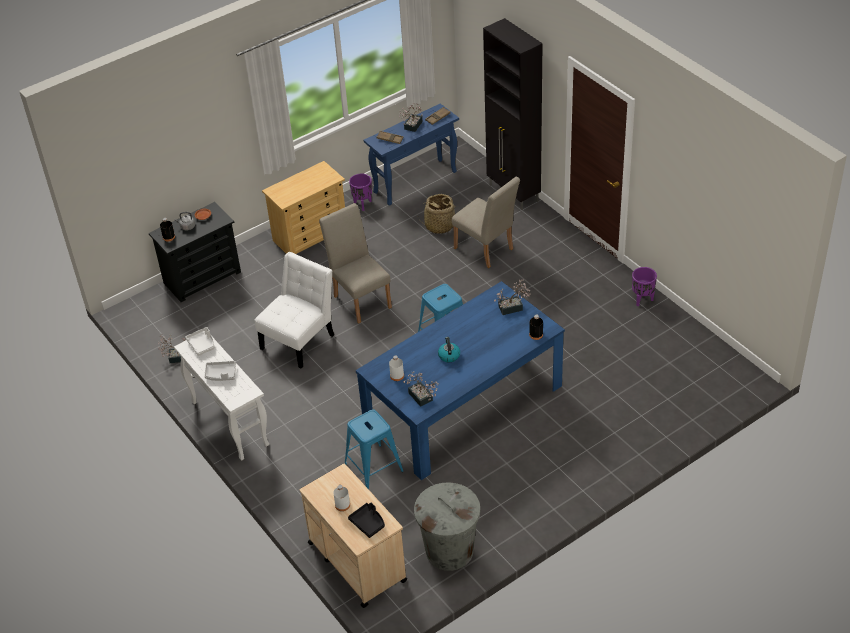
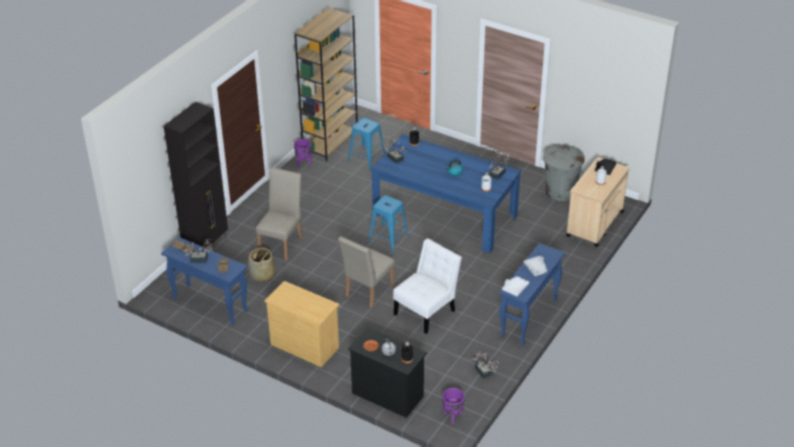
camera: 115 degrees left, 5 degrees down
white console table [174,334,269,461] -> blue console table [499,243,565,345]
white chair [255,252,334,368] -> white chair turned 120 degrees clockwise [393,238,462,334]
blue stool [345,409,403,489] -> blue stool moved to [348,118,385,171]
purple planter [349,173,372,211] -> purple planter moved to [442,388,465,424]
none -> brown bookcase [294,8,358,161]

